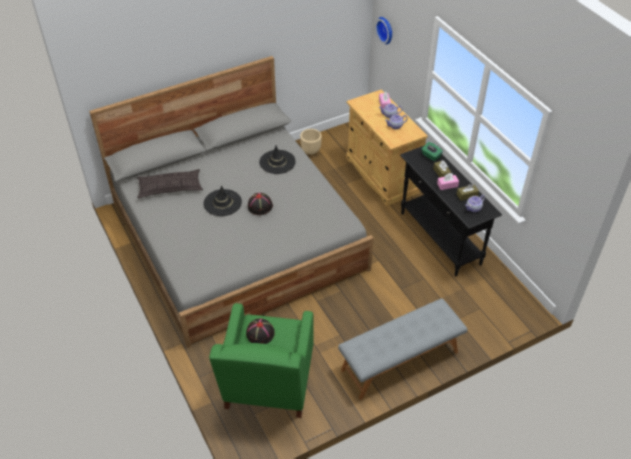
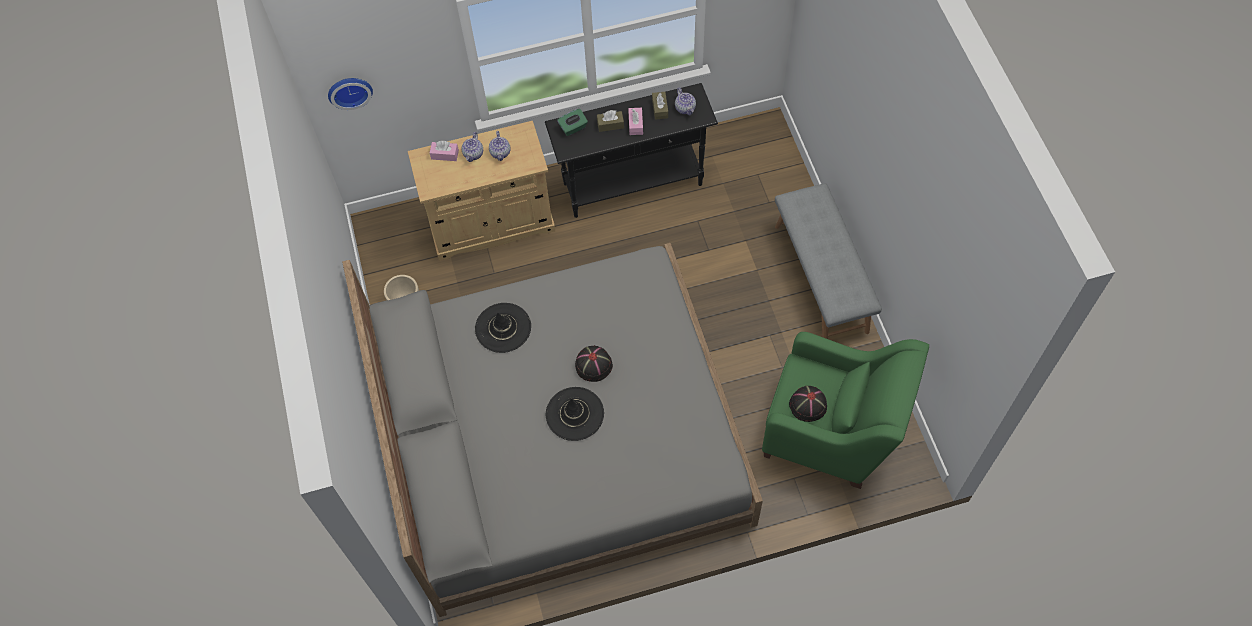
camera: 75 degrees left, 15 degrees up
pillow [137,169,203,198] -> none

